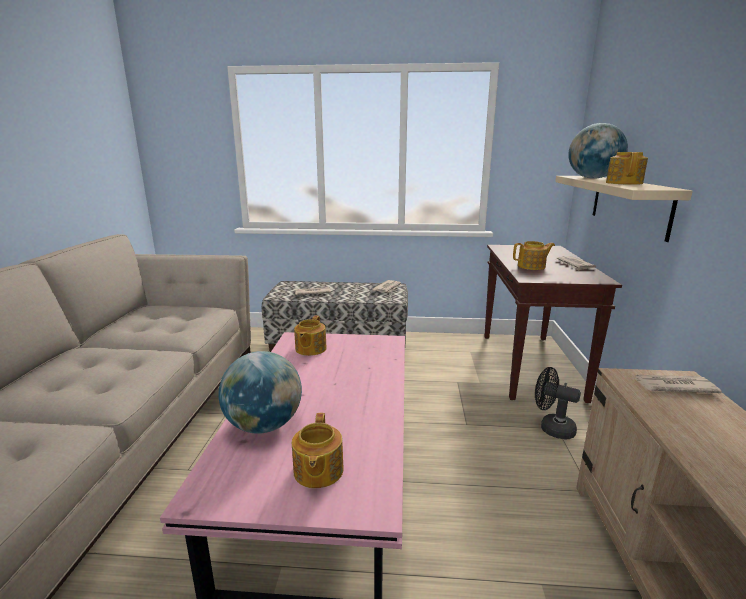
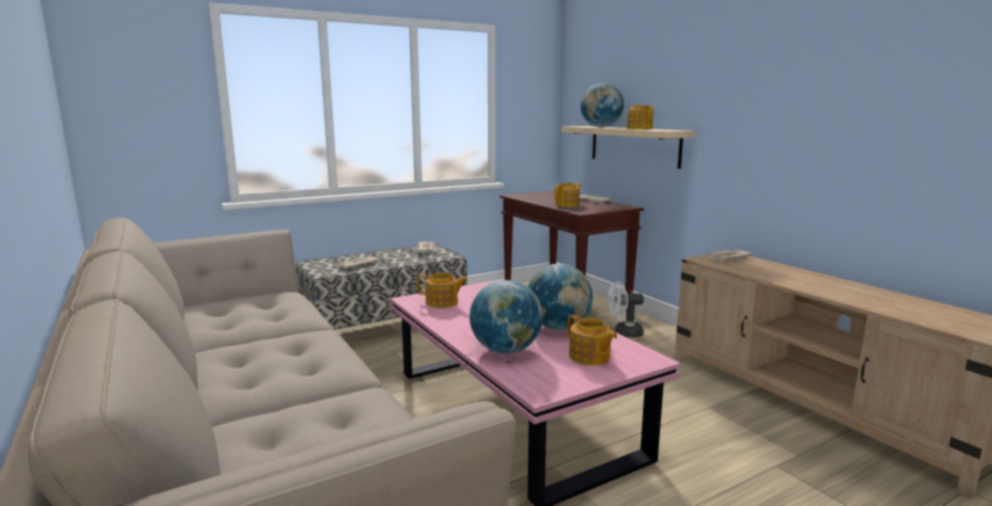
camera: 35 degrees left, 5 degrees down
teapot [294,316,327,356] -> teapot turned 60 degrees counterclockwise [417,272,468,308]
black fan [535,367,581,440] -> white fan [608,281,644,337]
none -> globe [528,264,593,330]

